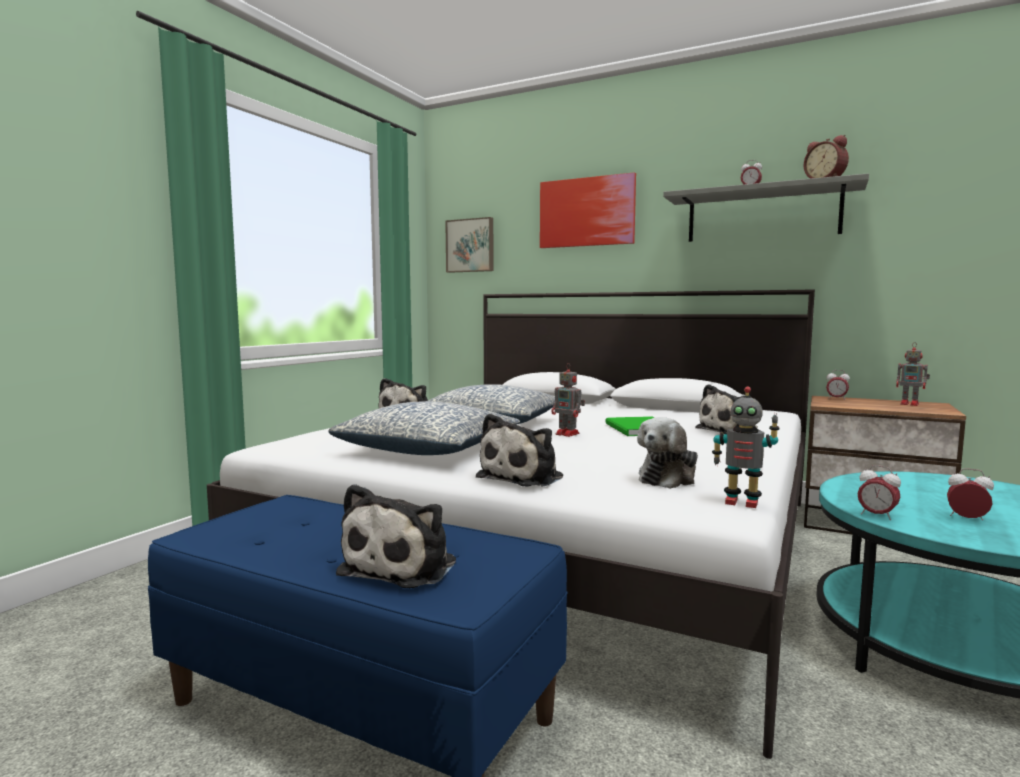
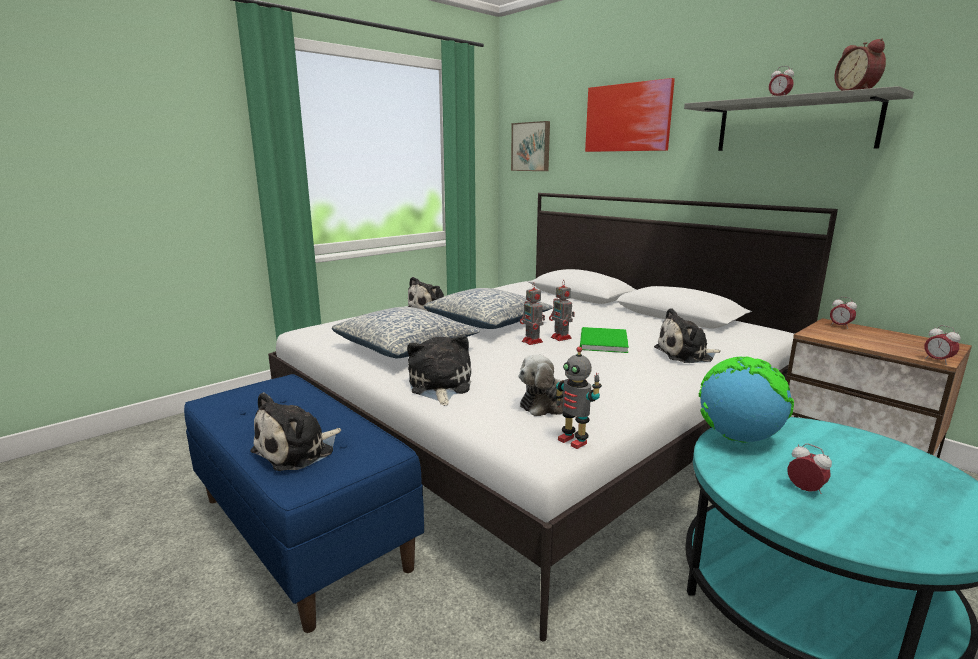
camera: 20 degrees right, 10 degrees up
plush toy [476,413,563,487] -> plush toy turned 120 degrees clockwise [407,335,471,406]
alarm clock [857,465,901,520] -> alarm clock moved to [925,325,961,365]
toy robot [896,342,930,406] -> toy robot moved to [549,281,575,341]
none -> globe [699,357,794,443]

